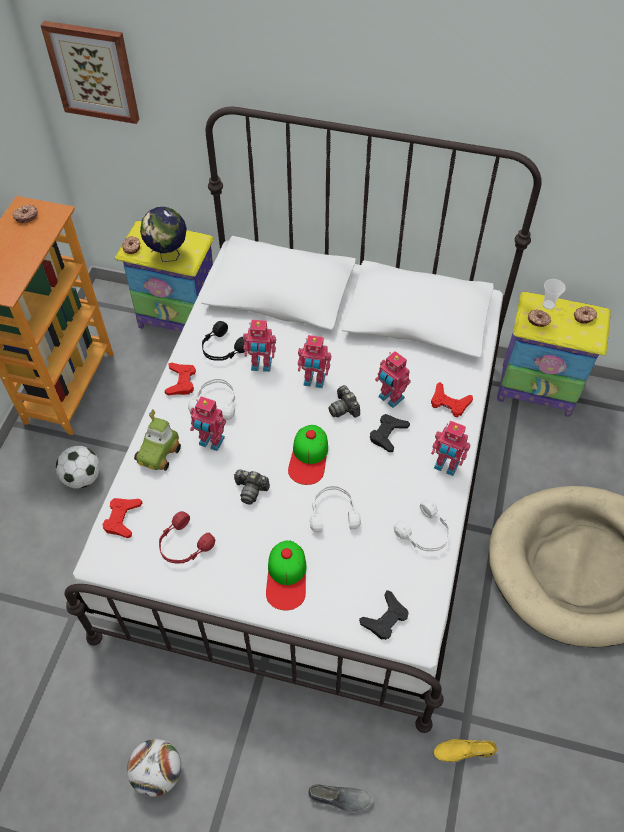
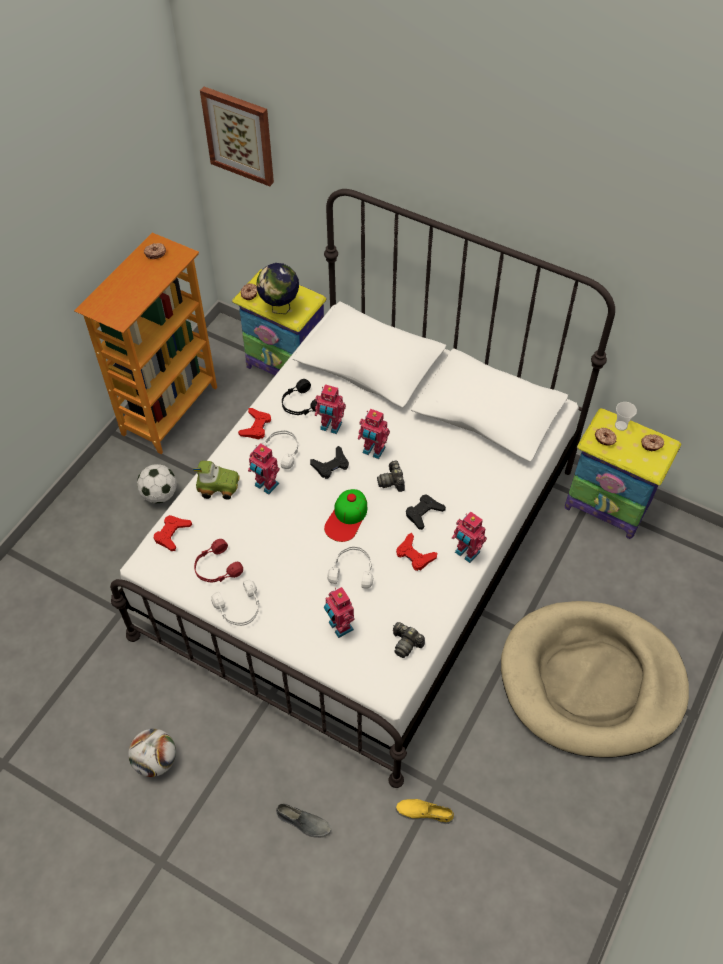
camera: 15 degrees right, 0 degrees up
toy car [134,409,181,471] -> toy car turned 120 degrees counterclockwise [193,461,240,500]
camera [234,469,270,505] -> camera moved to [393,622,425,658]
cap [266,540,306,610] -> none
black game controller [359,590,409,640] -> black game controller moved to [310,446,349,479]
toy robot [375,351,411,408] -> toy robot moved to [324,587,354,638]
white headphones [394,500,449,551] -> white headphones moved to [211,580,259,626]
red game controller [431,382,473,417] -> red game controller moved to [396,533,437,571]

